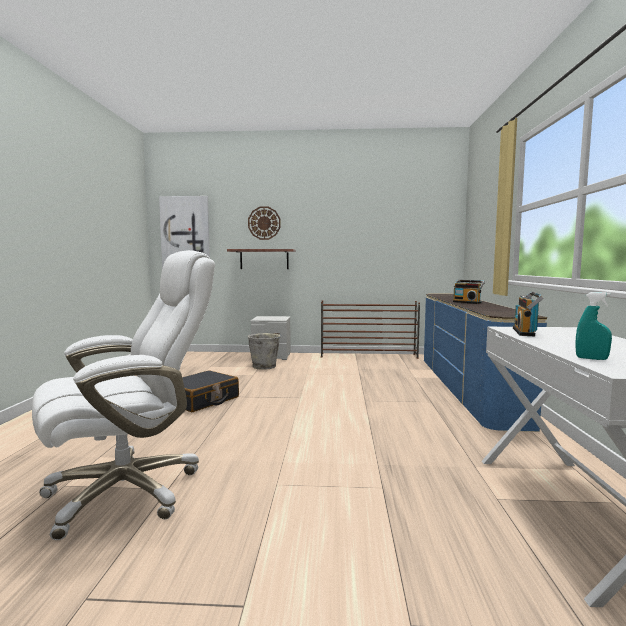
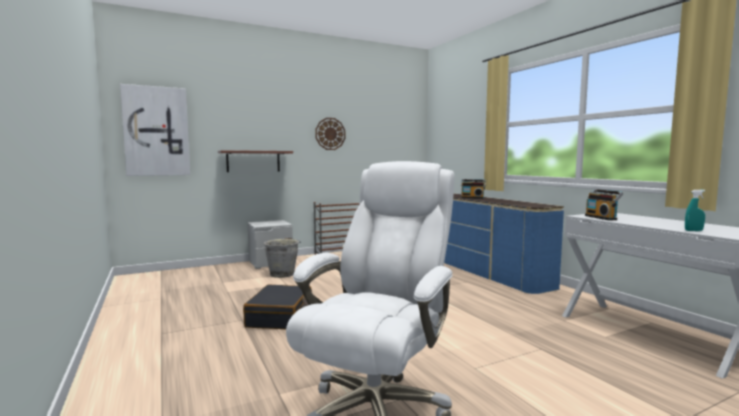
camera: 30 degrees left, 0 degrees up
wall clock [248,206,281,240] -> wall clock moved to [315,118,345,150]

